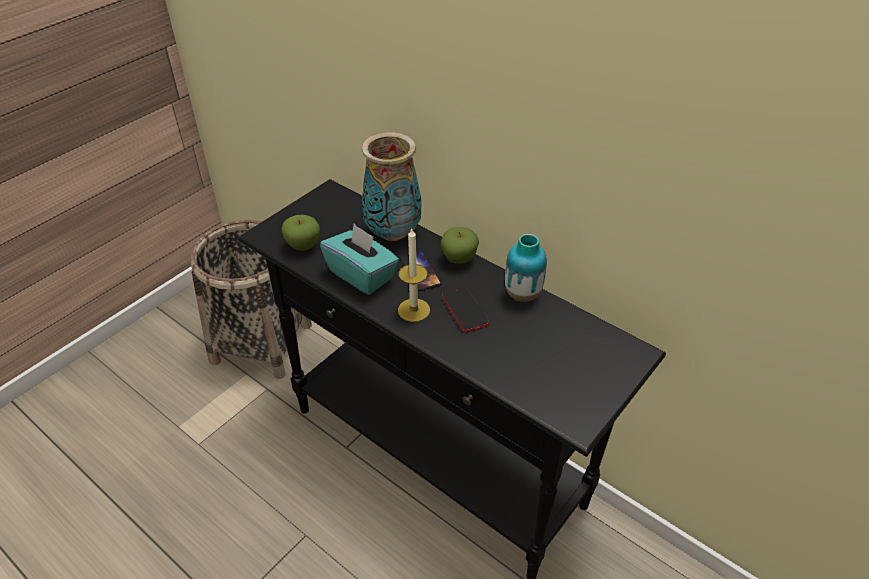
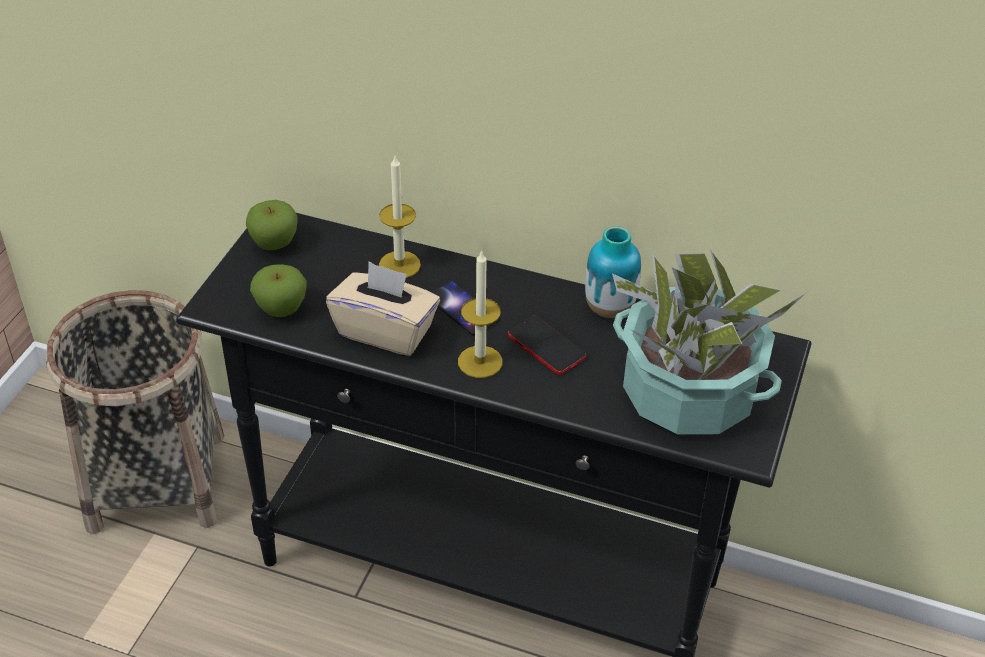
camera: 20 degrees left, 0 degrees up
turquoise tissue box [320,224,399,295] -> beige tissue box [326,261,440,356]
vase [362,132,421,241] -> candle [379,156,421,278]
apple [441,227,479,264] -> apple moved to [246,200,298,250]
none -> potted plant [612,250,806,435]

